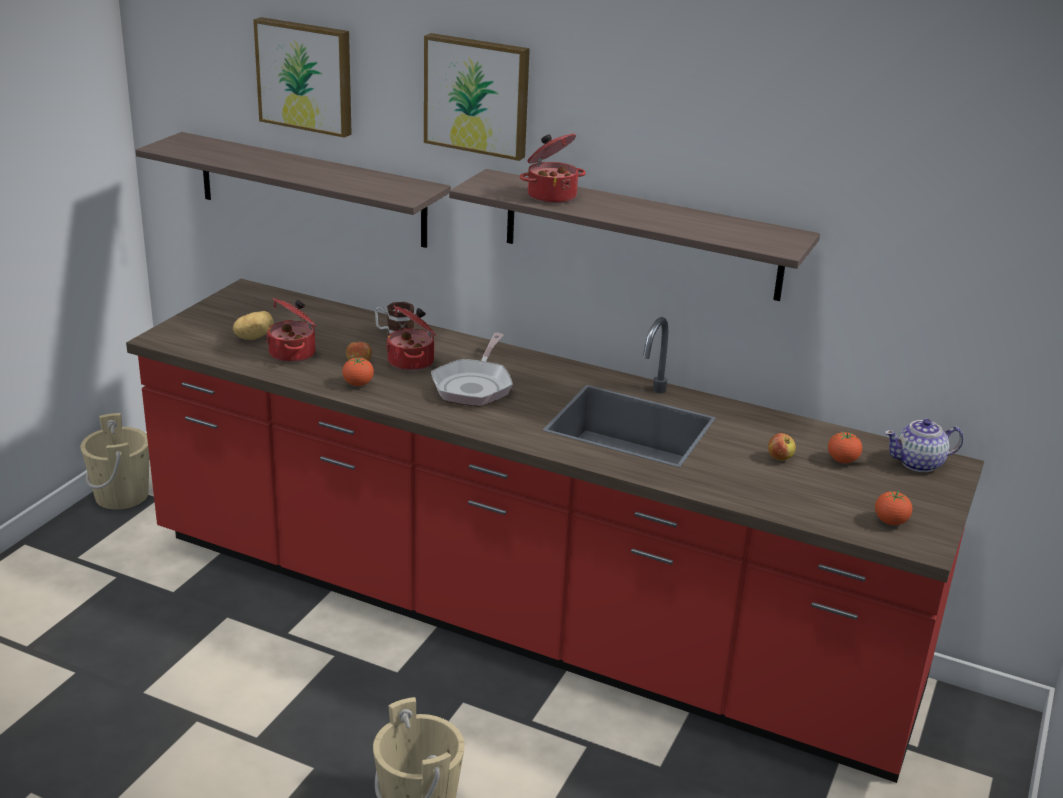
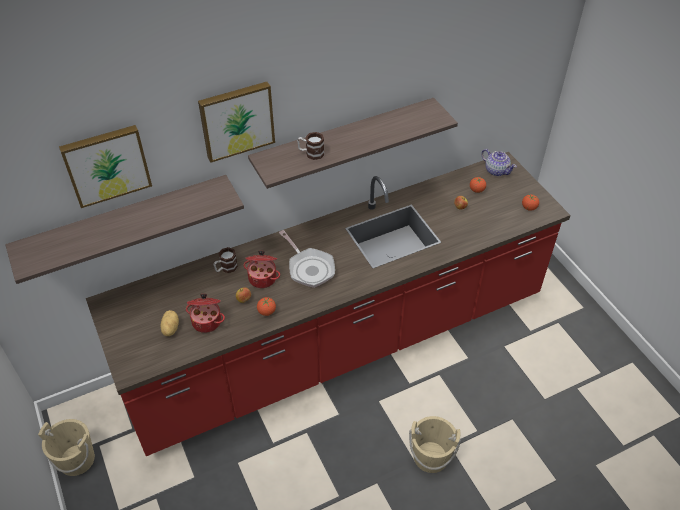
camera: 50 degrees left, 20 degrees up
cooking pot [520,134,586,204] -> mug [297,132,324,160]
teapot [885,419,963,472] -> teapot turned 75 degrees counterclockwise [481,149,517,176]

